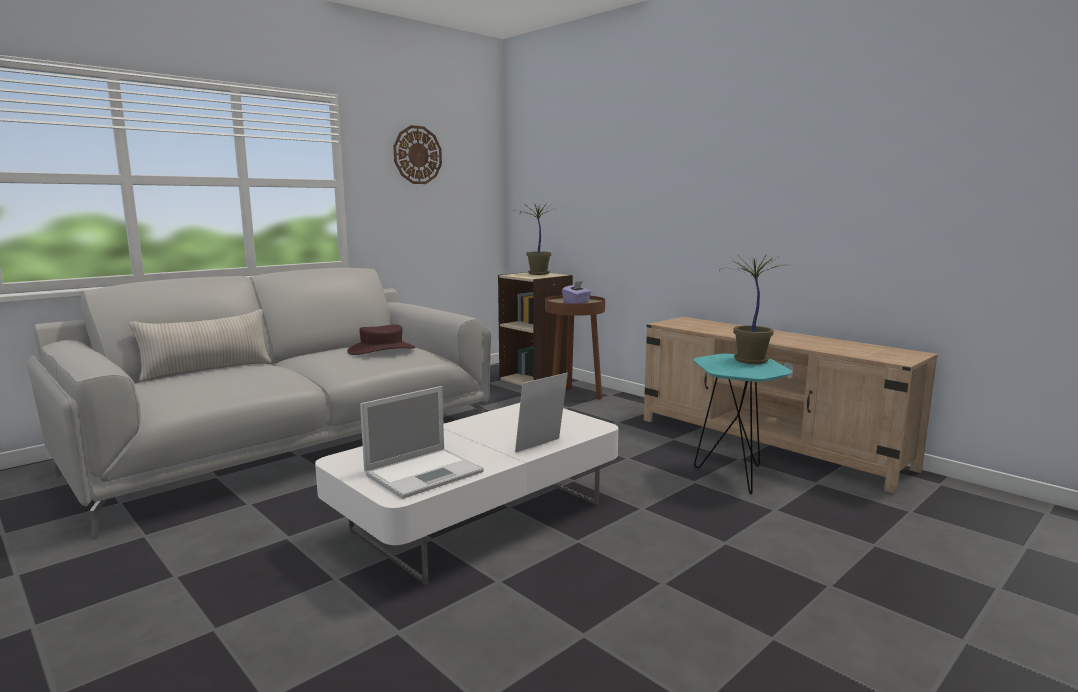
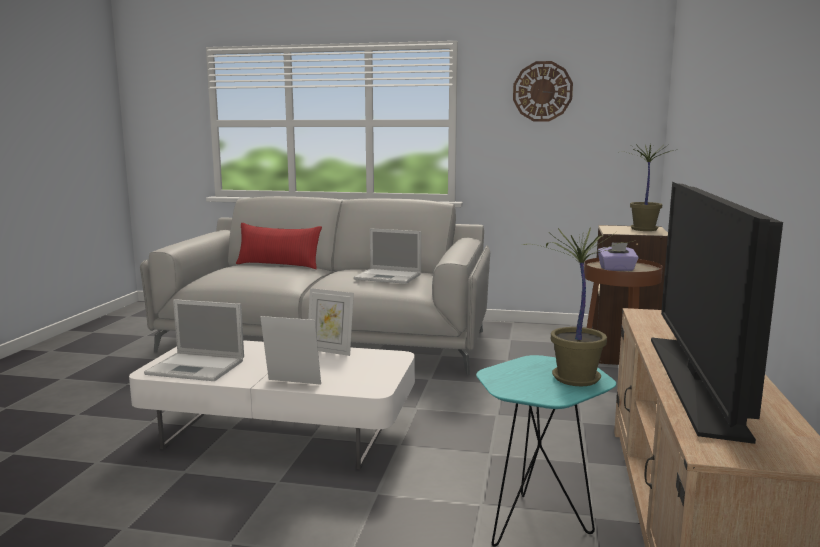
camera: 55 degrees right, 0 degrees up
beige pillow [129,309,271,381] -> red pillow [236,223,322,269]
brown hat [347,324,415,355] -> laptop [354,228,421,284]
none -> picture frame [308,288,354,356]
none -> television [651,182,783,444]

